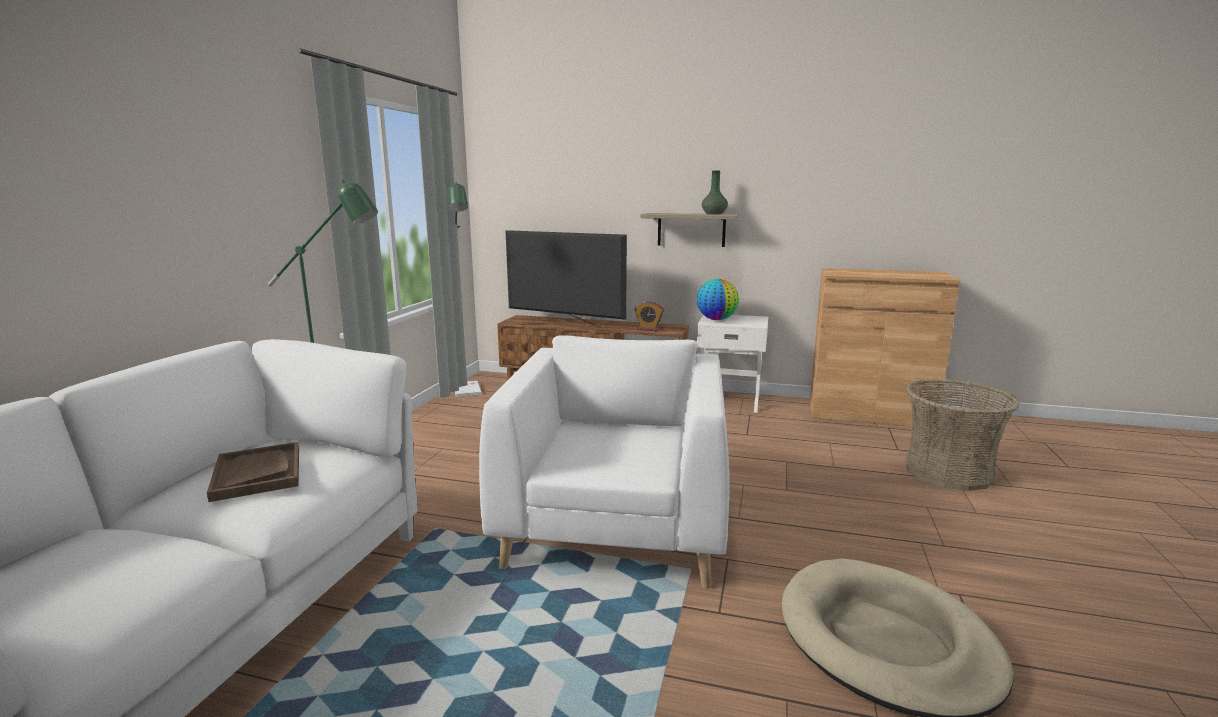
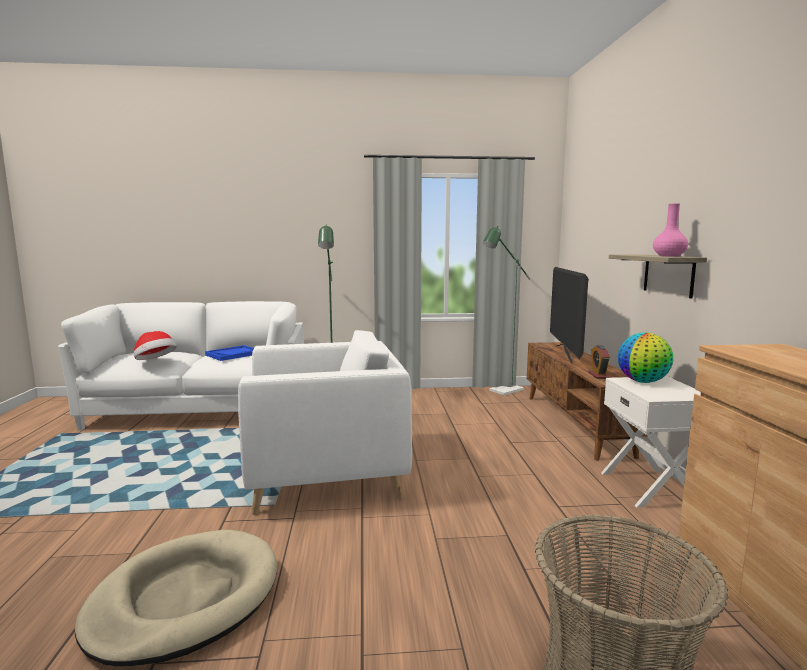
camera: 70 degrees right, 5 degrees down
brown tray [207,442,299,502] -> blue tray [205,345,254,361]
green vase [702,171,728,215] -> pink vase [653,203,688,257]
none -> hat [134,331,177,360]

